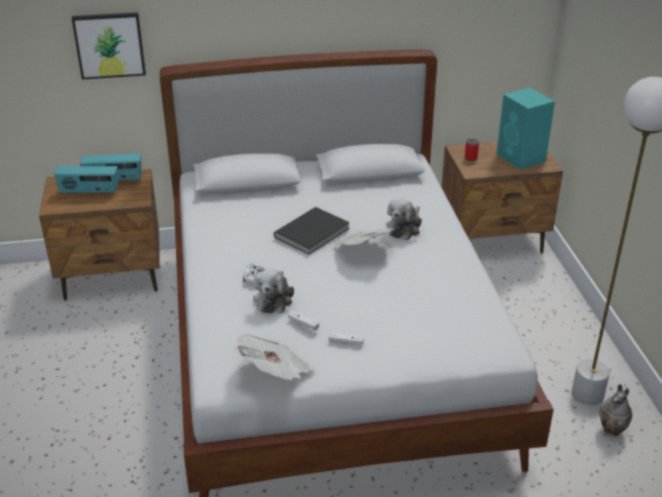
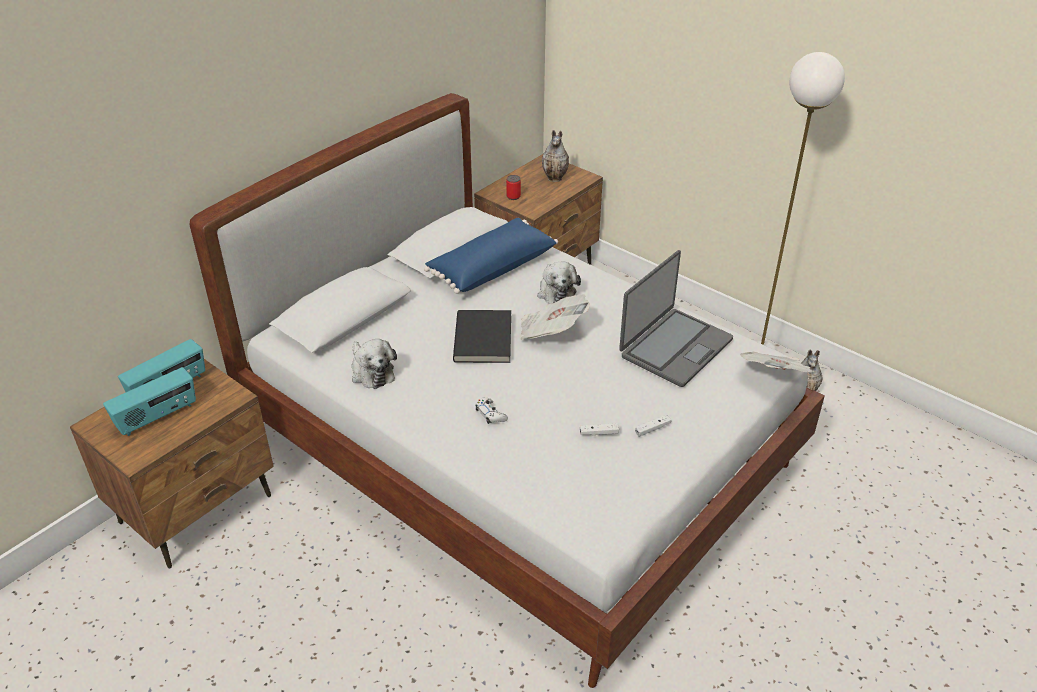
camera: 40 degrees left, 5 degrees up
picture [72,12,146,80] -> none
newspaper [234,334,314,380] -> newspaper moved to [740,351,815,372]
plush toy [253,269,294,313] -> plush toy moved to [352,339,397,389]
turquoise speaker [496,88,555,170] -> vase [542,130,569,182]
none -> blue pillow [424,218,558,294]
none -> laptop [619,250,733,387]

